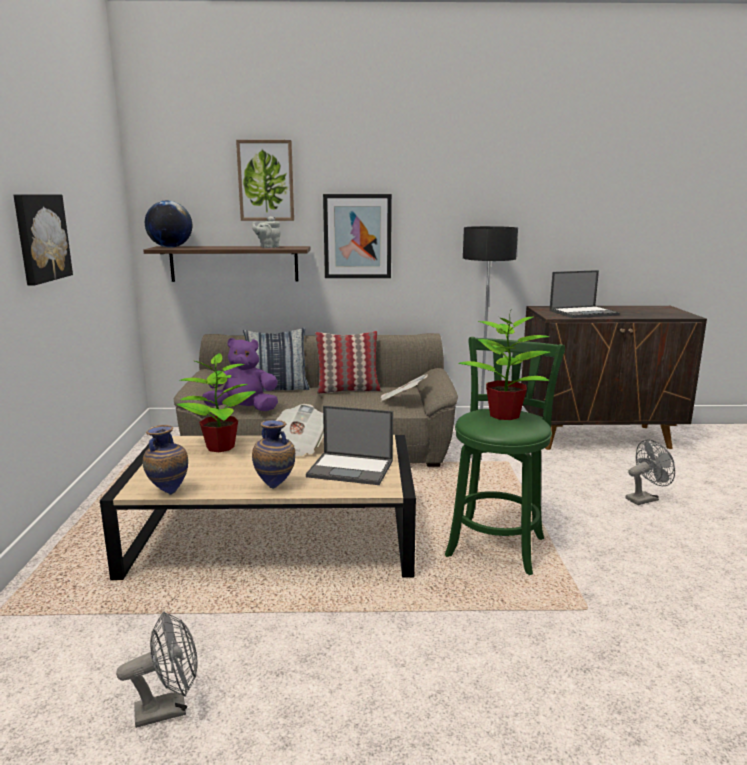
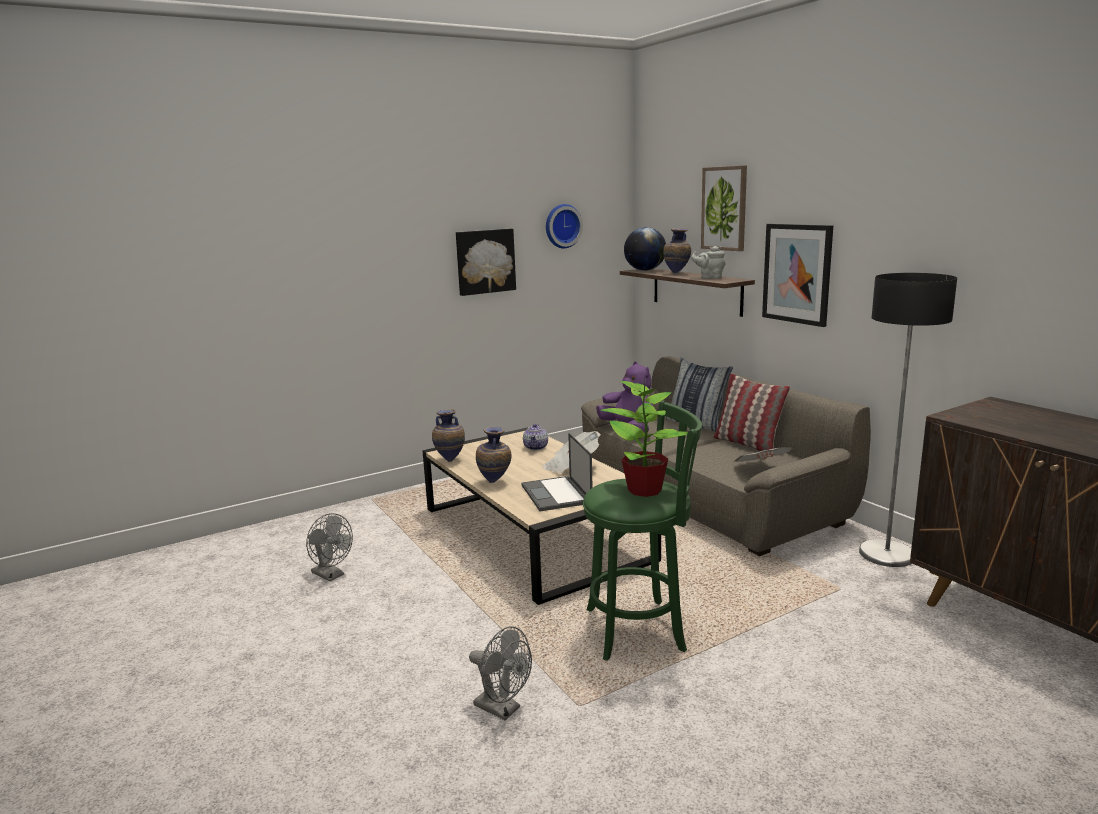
camera: 60 degrees right, 0 degrees up
potted plant [177,353,256,452] -> teapot [523,424,548,450]
laptop [549,270,620,318] -> none
grey fan [625,439,675,505] -> grey fan moved to [469,626,532,720]
none -> wall clock [546,204,583,249]
none -> vase [663,228,691,273]

